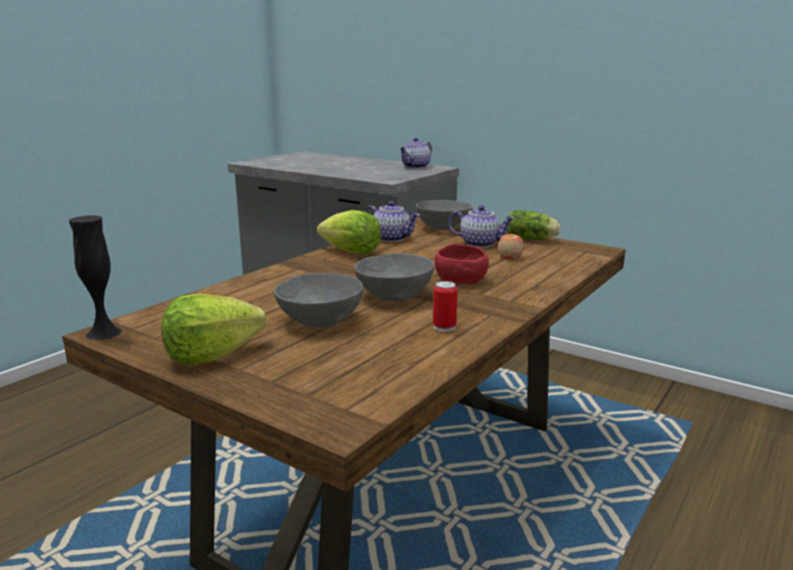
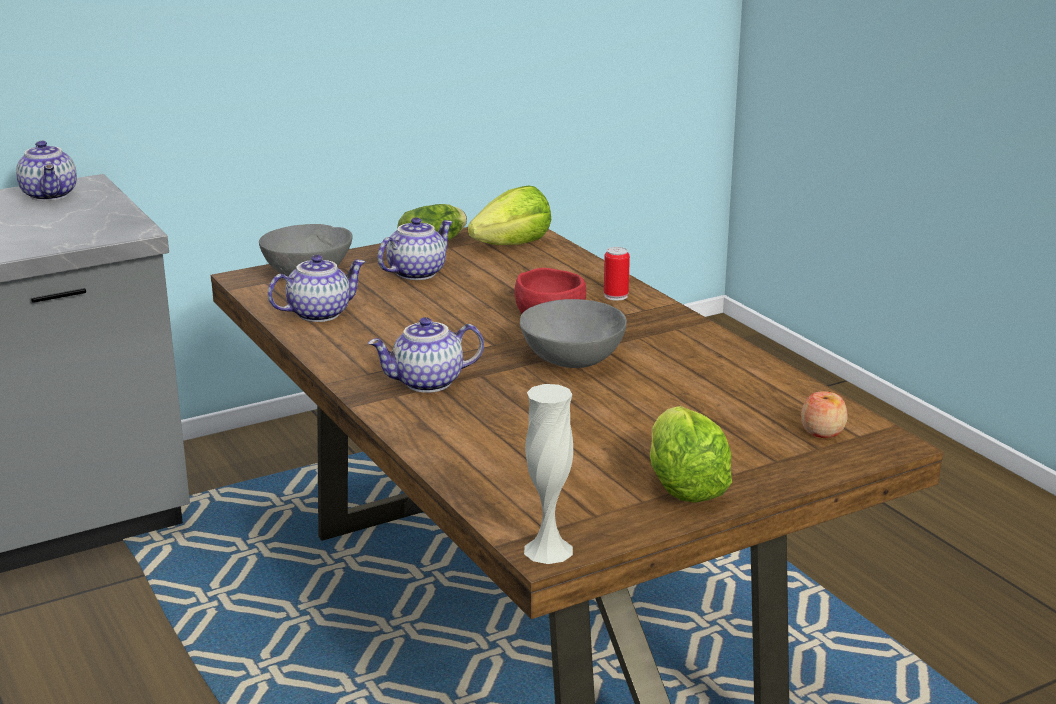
camera: 65 degrees left, 5 degrees up
black vase [69,216,122,340] -> white vase [524,384,573,564]
grey bowl [274,273,363,328] -> none
lettuce [317,210,381,254] -> lettuce moved to [468,185,551,245]
can [433,281,457,332] -> can moved to [604,247,630,301]
apple [498,234,524,259] -> apple moved to [801,391,847,438]
none -> teapot [368,317,484,393]

